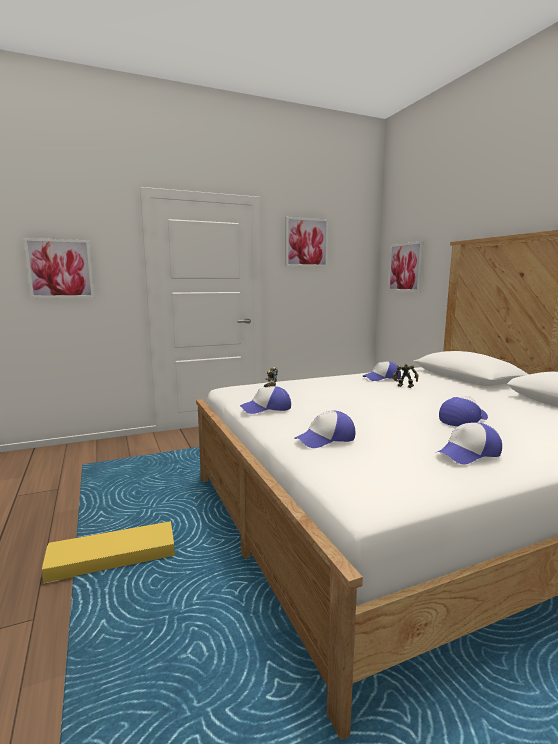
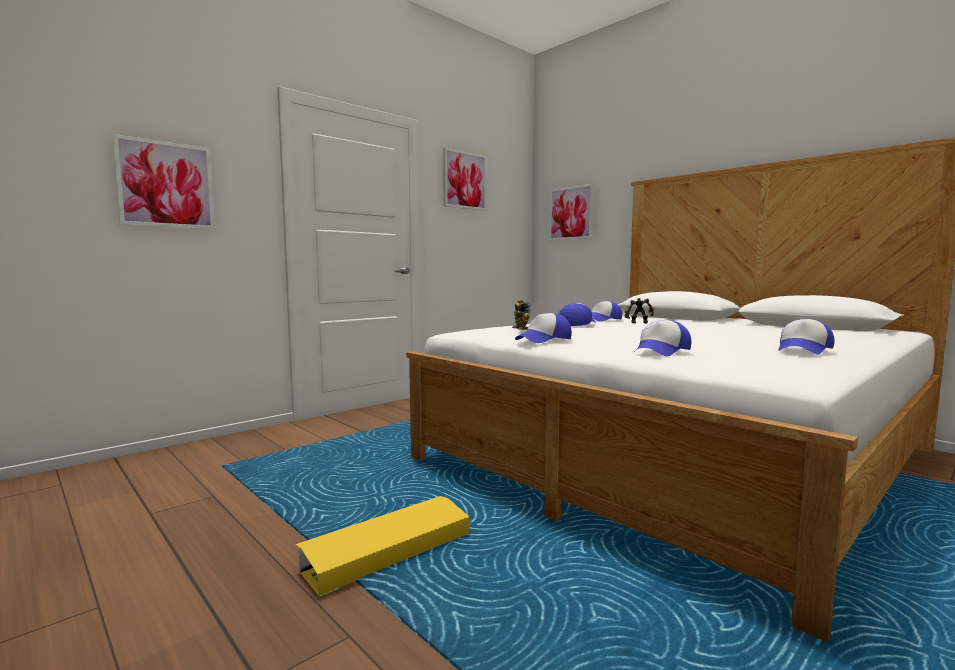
camera: 20 degrees left, 5 degrees down
cap [439,396,488,426] -> cap moved to [559,303,596,326]

